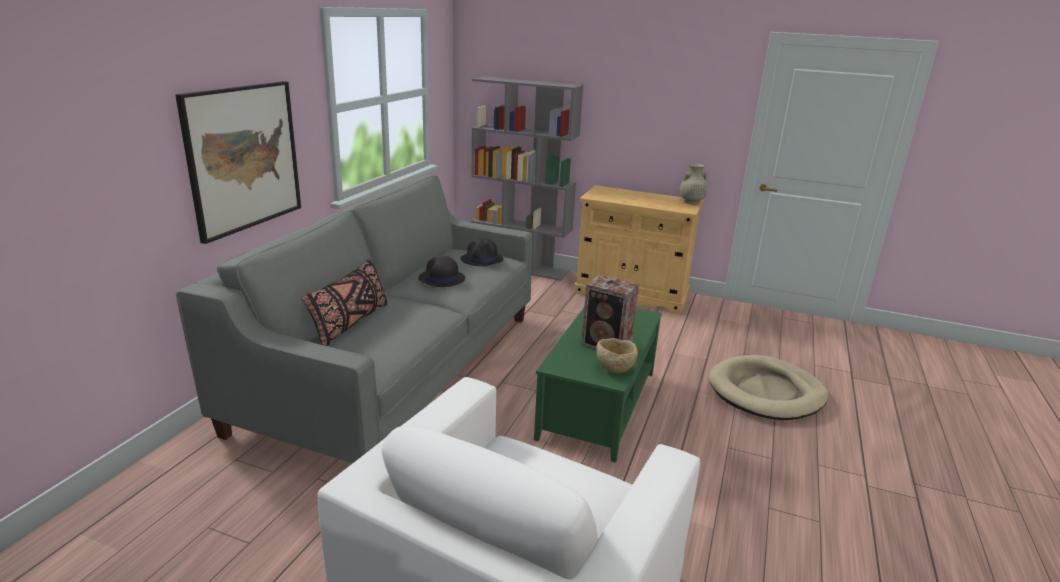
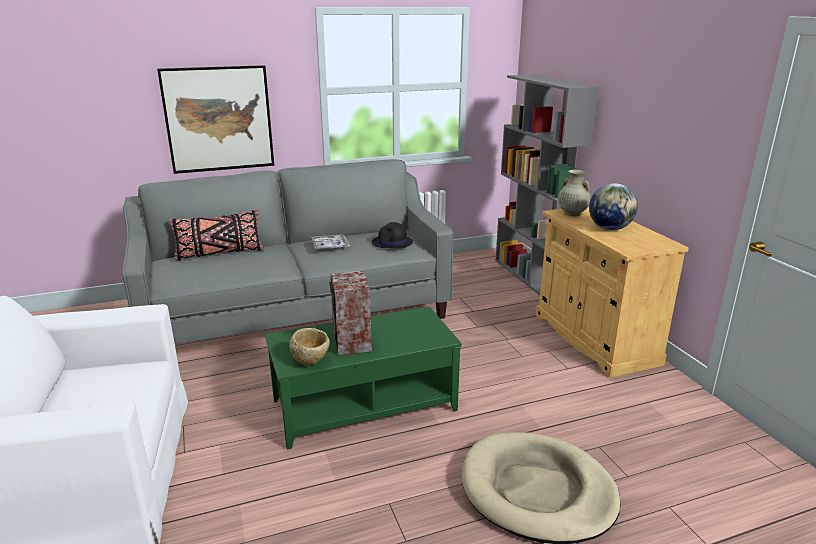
camera: 50 degrees right, 0 degrees up
black hat [418,256,465,287] -> tray [311,234,350,250]
beige vase [680,163,708,204] -> beige vase moved to [558,169,591,216]
none -> globe [589,183,638,230]

